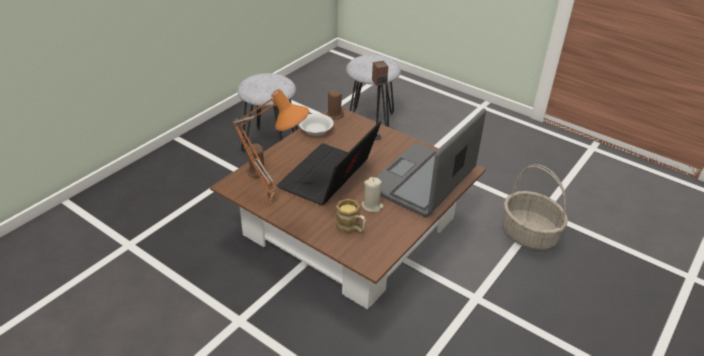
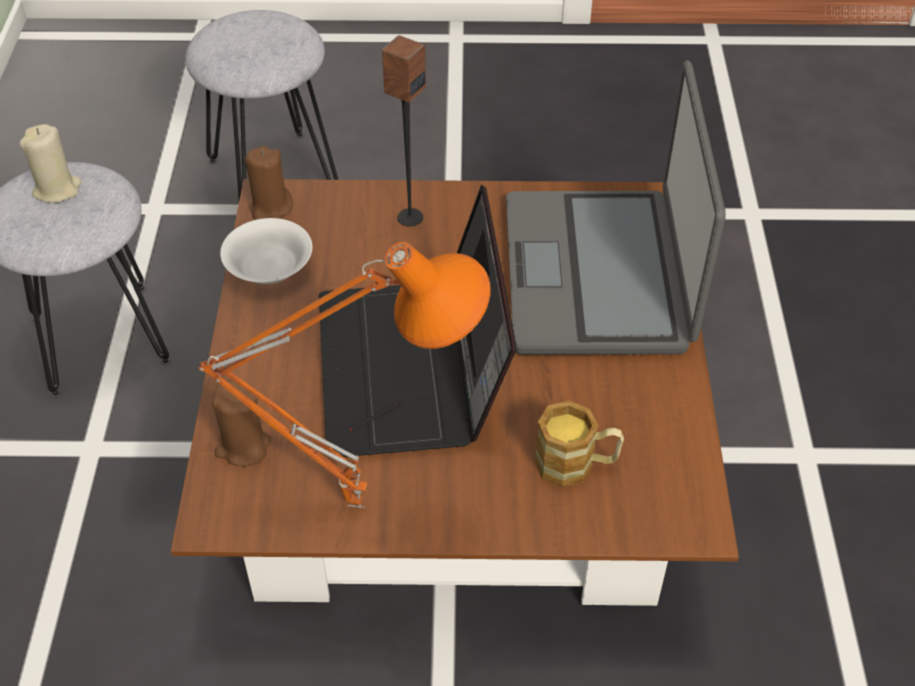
camera: 35 degrees left, 10 degrees up
beige candle [361,177,384,212] -> beige candle moved to [20,124,82,203]
basket [502,164,568,250] -> none

